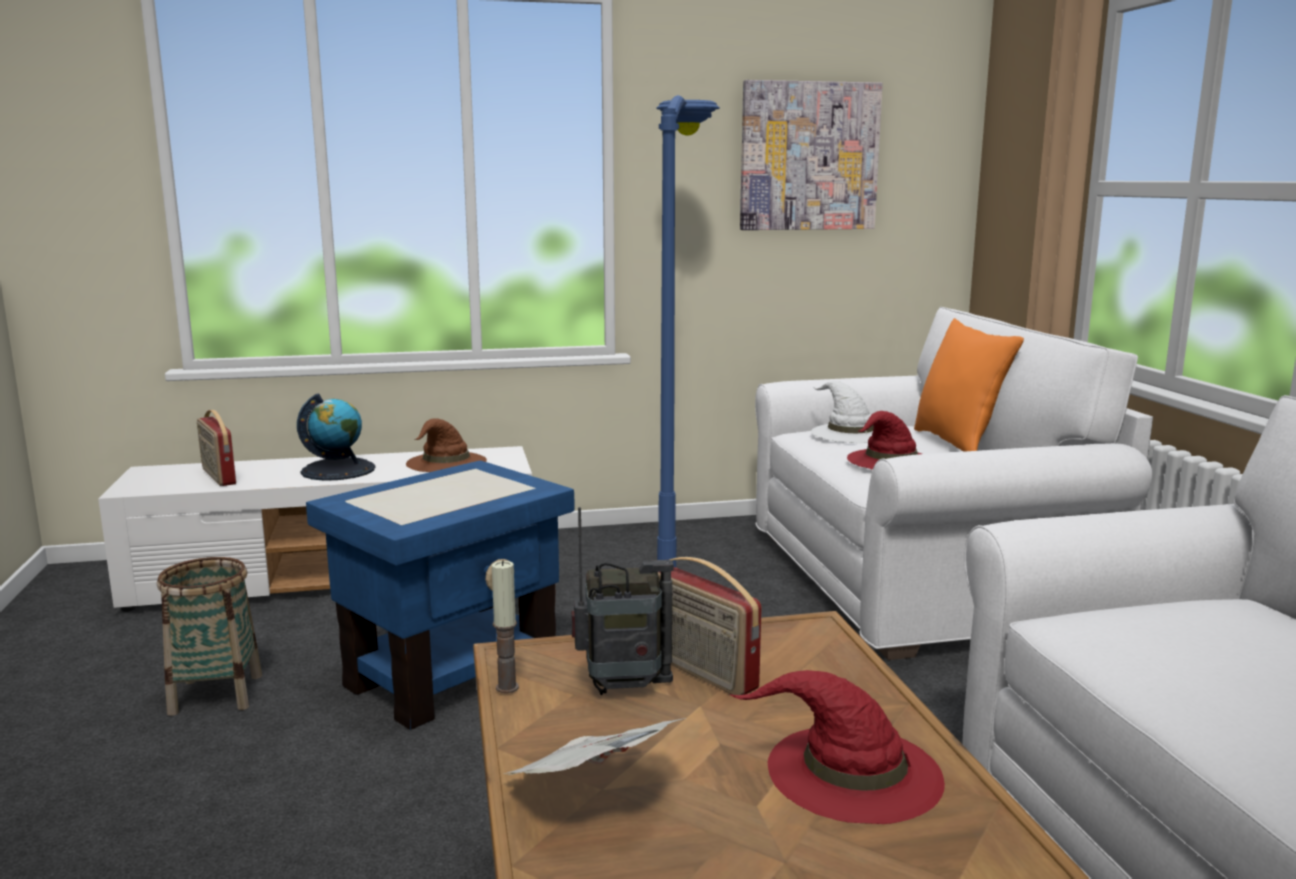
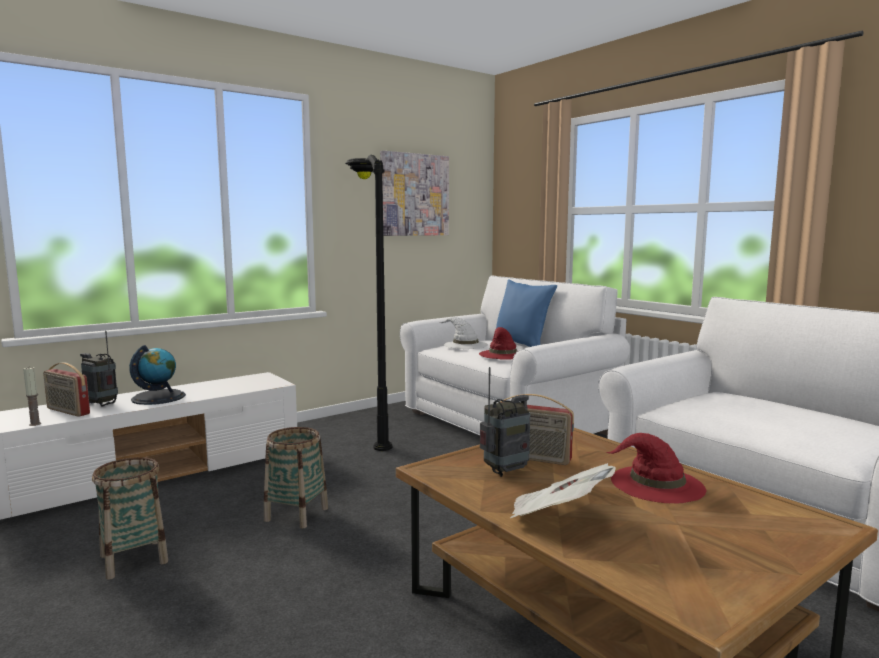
camera: 25 degrees left, 5 degrees down
blue side table [306,461,574,730] -> basket [264,427,328,528]
brown hat [406,419,487,472] -> none
candle [492,560,519,693] -> candle moved to [23,367,41,426]
blue floor lamp [656,95,720,567] -> black floor lamp [345,155,392,451]
orange pillow [914,318,1024,452] -> blue pillow [496,279,557,347]
none -> radio [80,331,118,406]

